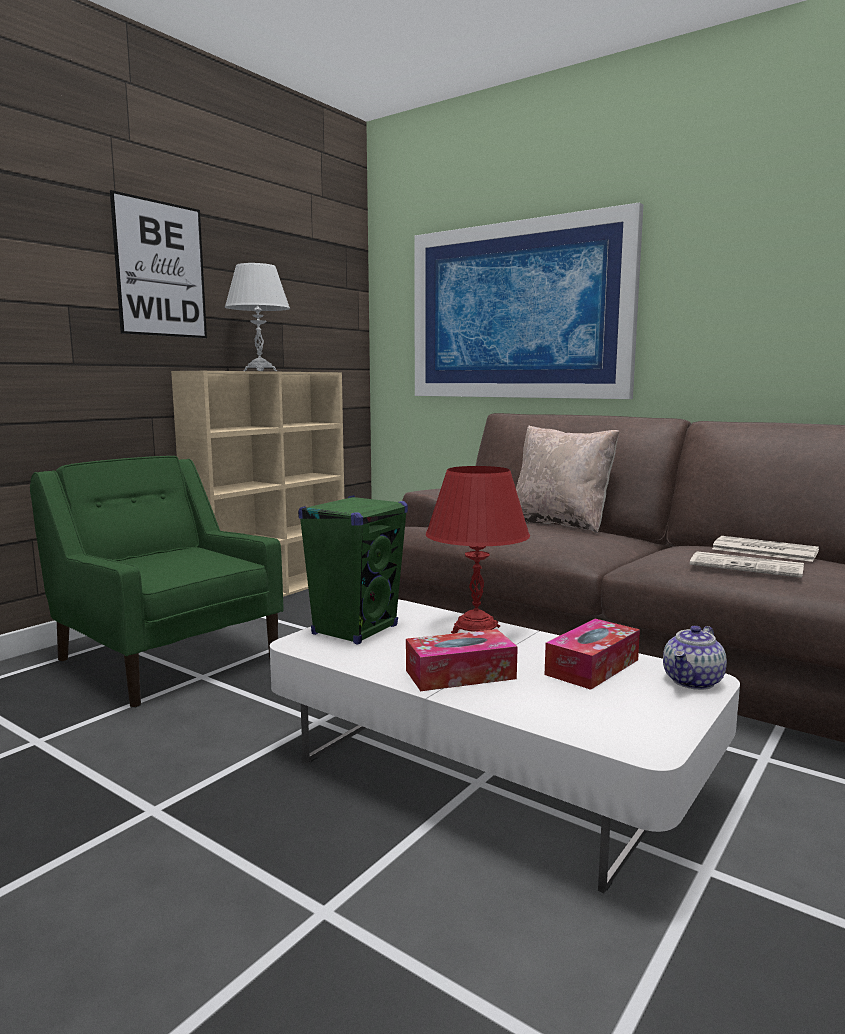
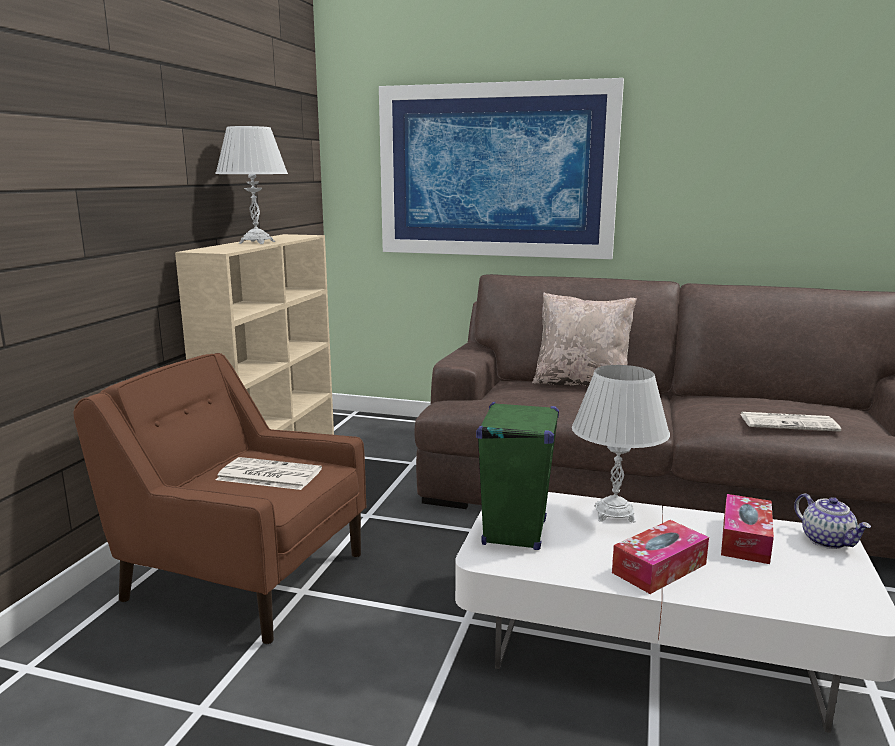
camera: 20 degrees left, 5 degrees up
green armchair [30,456,284,708] -> brown armchair [73,353,366,644]
picture [110,190,207,338] -> none
red table lamp [426,466,530,634] -> white table lamp [572,365,670,523]
teapot [663,625,727,690] -> teapot turned 45 degrees counterclockwise [794,493,871,549]
newspaper [712,536,819,562] -> newspaper moved to [216,457,322,490]

